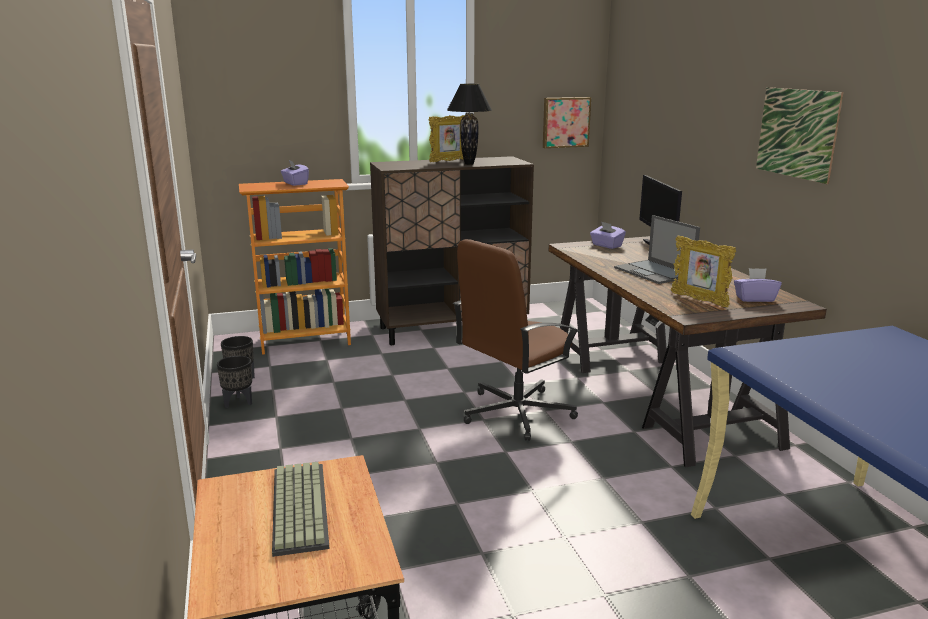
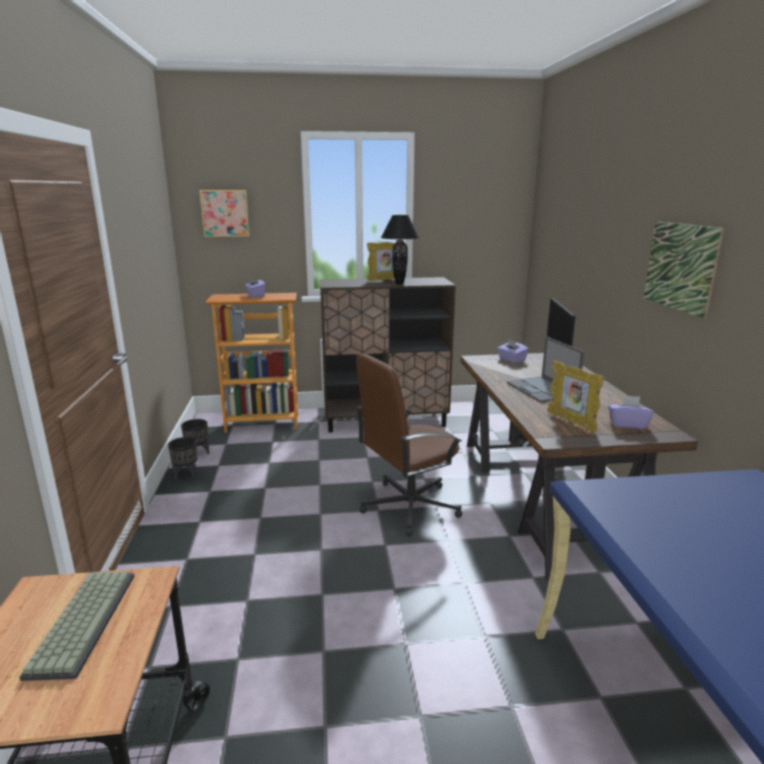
camera: 10 degrees right, 0 degrees up
picture [543,97,591,148] -> picture moved to [199,190,250,237]

